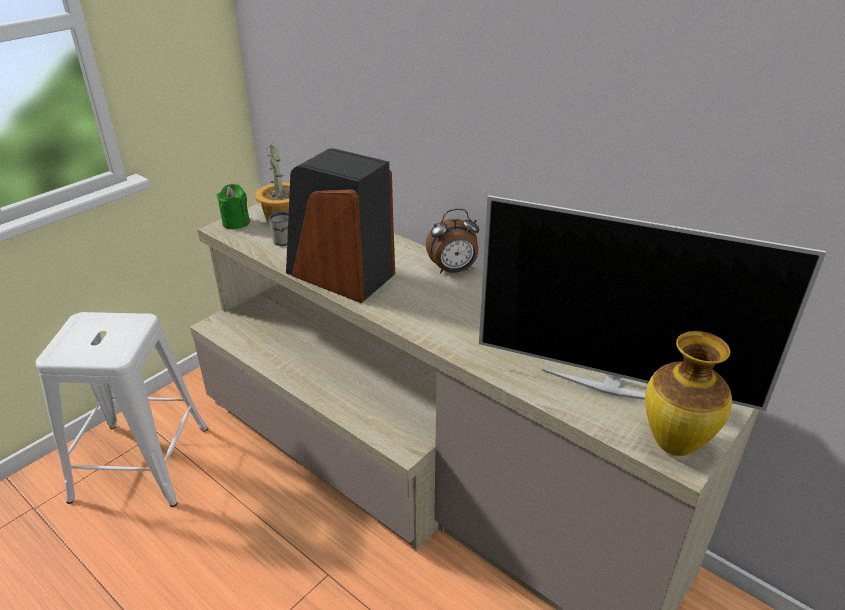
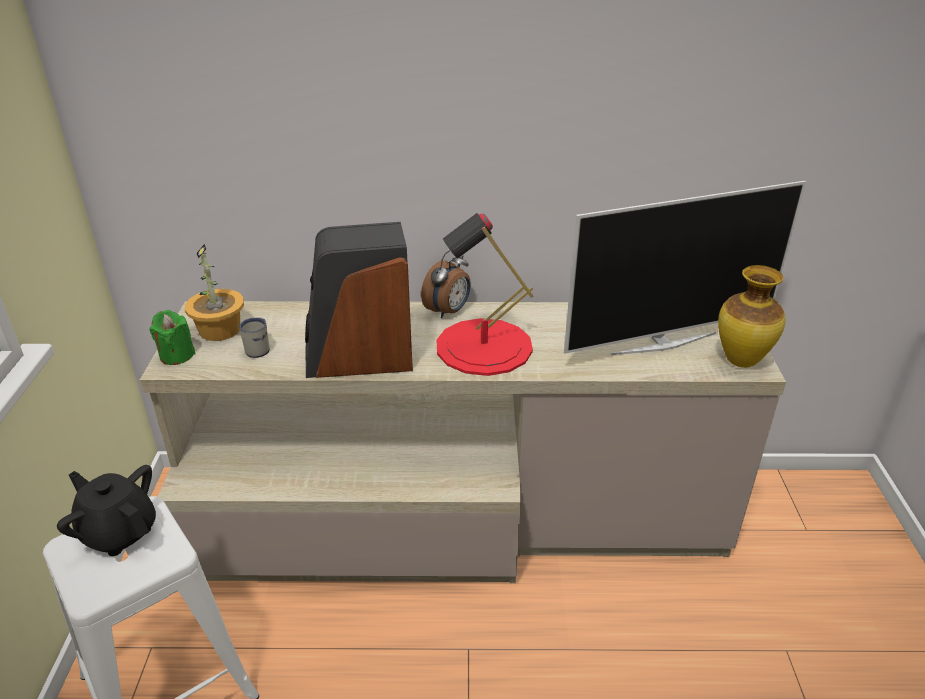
camera: 40 degrees left, 0 degrees up
none -> black teapot [57,465,156,556]
none -> red table lamp [437,213,533,376]

